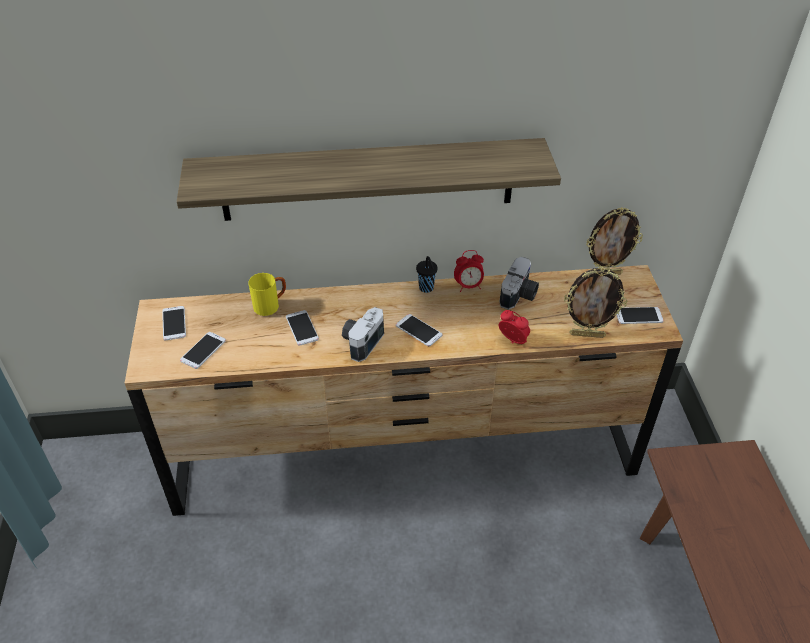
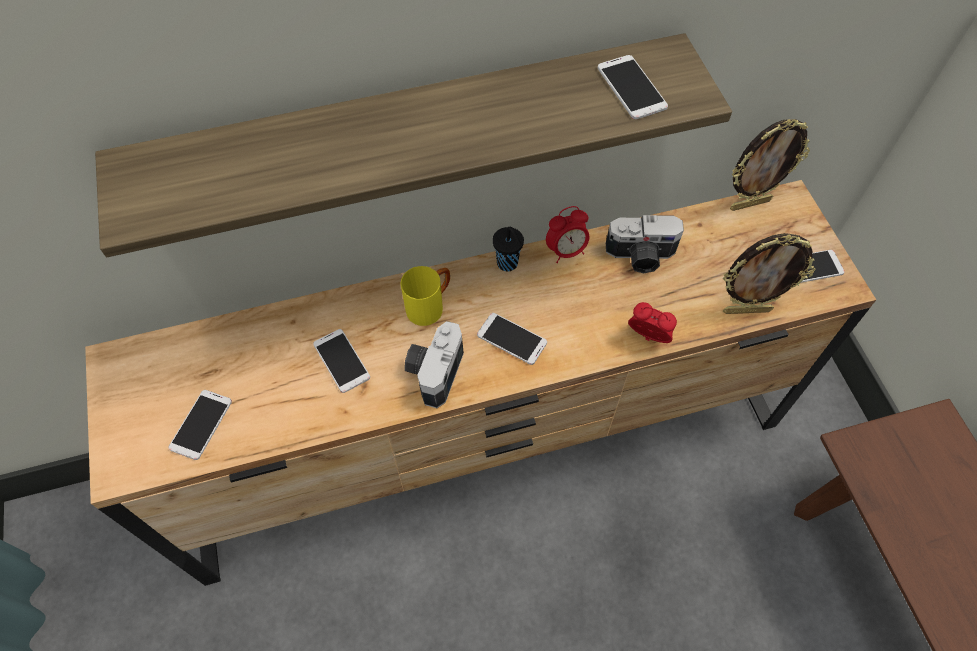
camera: 10 degrees left, 15 degrees up
phone [162,306,186,341] -> phone moved to [598,55,668,119]
yellow mug [248,273,286,316] -> yellow mug moved to [401,266,450,326]
camera [499,257,539,310] -> camera turned 75 degrees clockwise [606,215,684,273]

